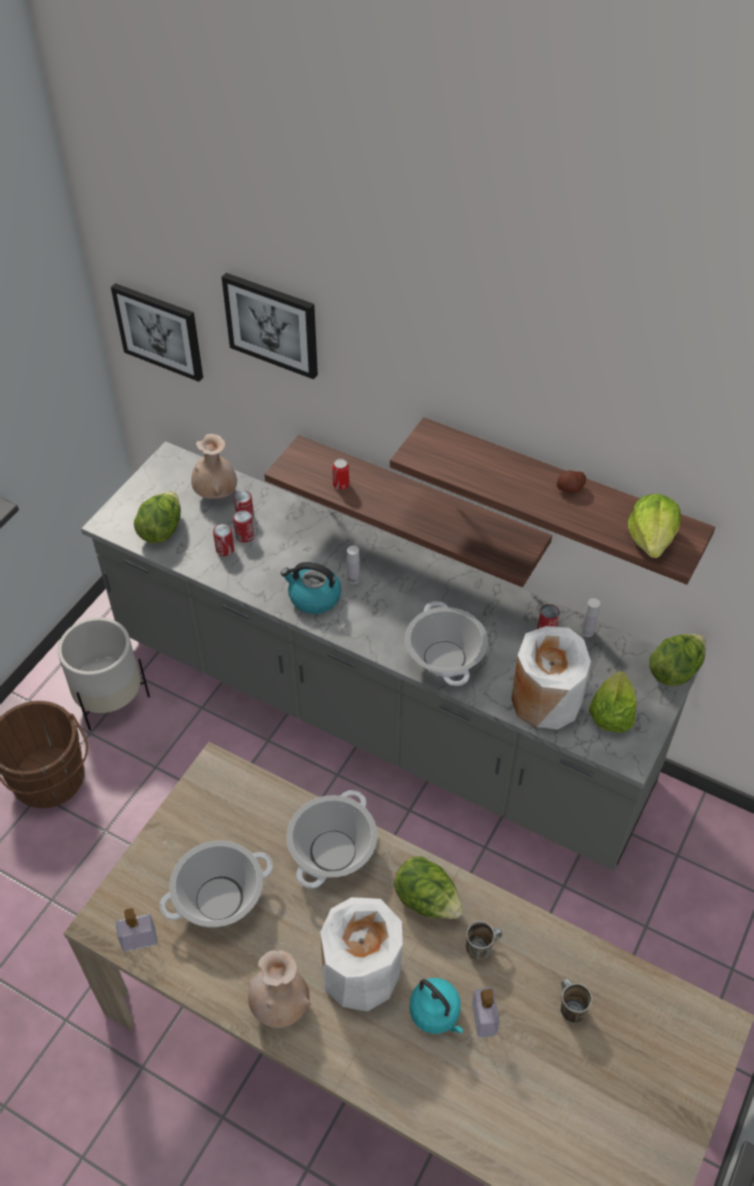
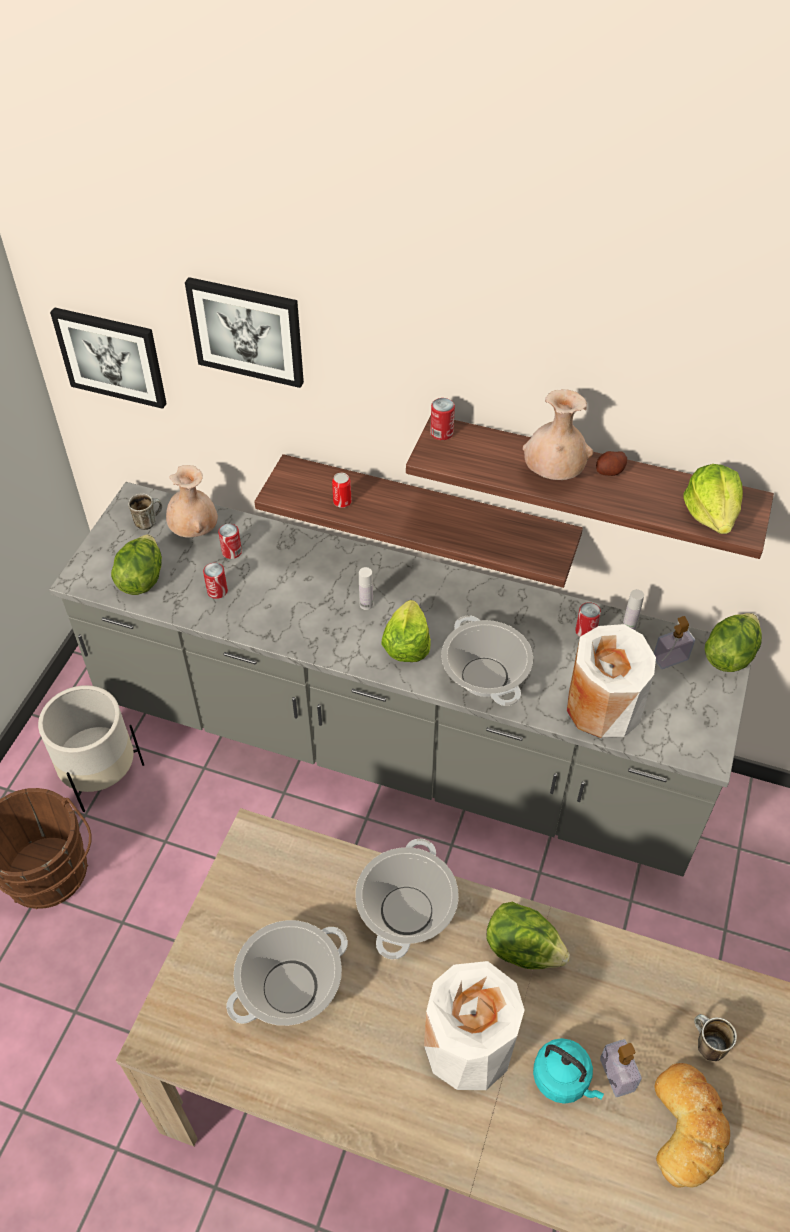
camera: 10 degrees left, 0 degrees up
soap dispenser [116,908,157,952] -> soap dispenser moved to [654,616,695,669]
can [233,510,254,543] -> can moved to [430,398,455,440]
beige vase [248,950,311,1028] -> beige vase moved to [523,389,593,480]
kettle [281,562,341,614] -> none
mug [466,921,502,960] -> mug moved to [128,493,162,530]
lettuce [589,671,637,733] -> lettuce moved to [381,600,431,662]
none -> bread [654,1063,730,1188]

